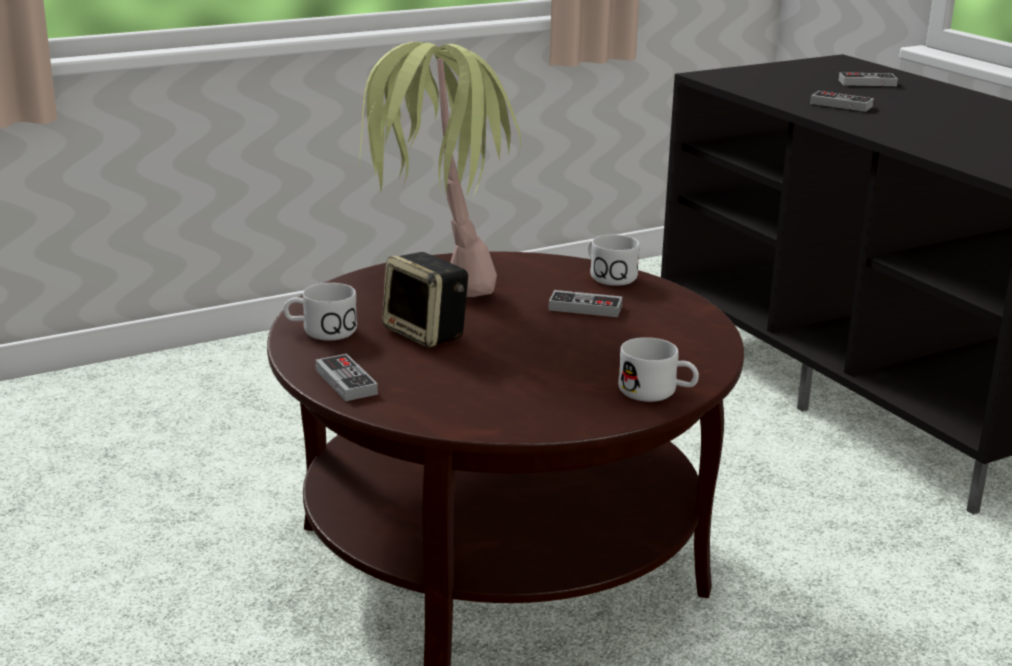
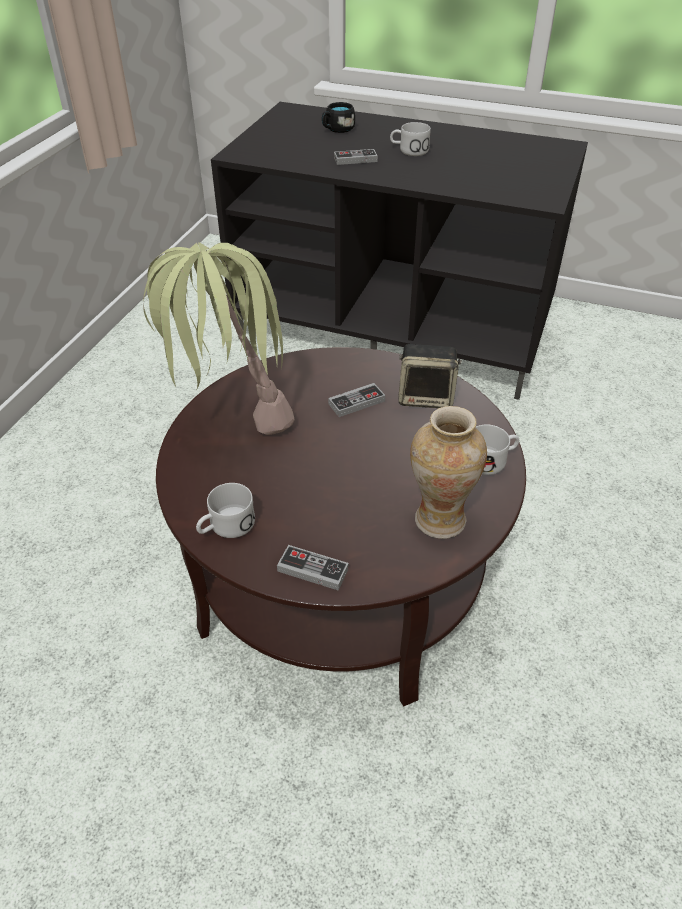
camera: 40 degrees left, 20 degrees up
speaker [382,252,468,347] -> speaker moved to [398,344,462,408]
white mug [588,235,640,286] -> white mug moved to [390,122,431,156]
game controller [839,72,898,86] -> black mug [322,102,355,133]
none -> vase [410,406,487,539]

